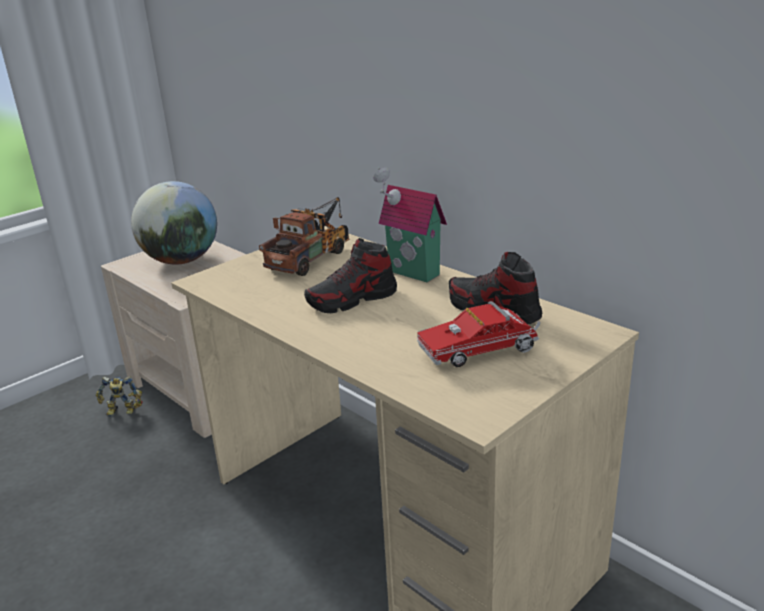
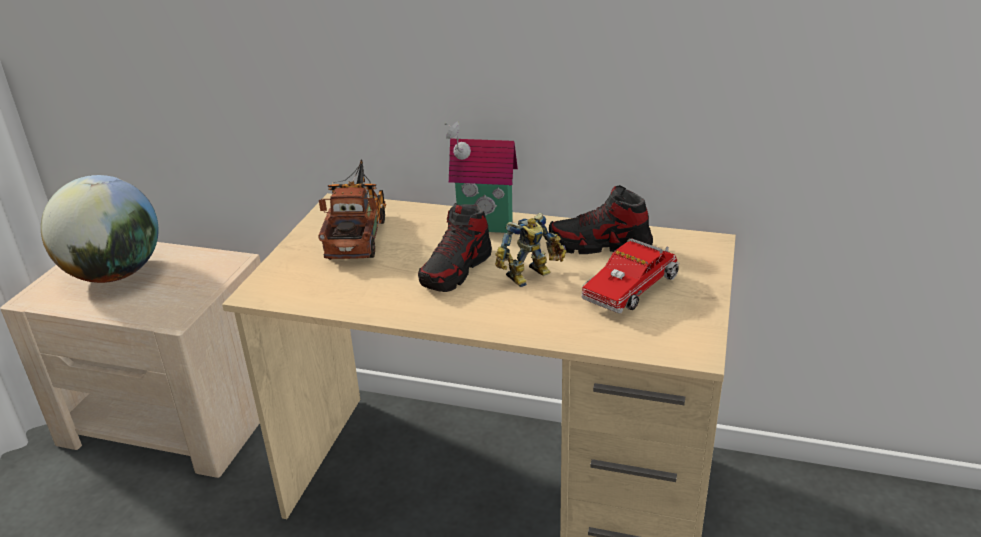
camera: 30 degrees left, 5 degrees up
toy robot [96,376,143,417] -> toy robot moved to [495,213,567,287]

